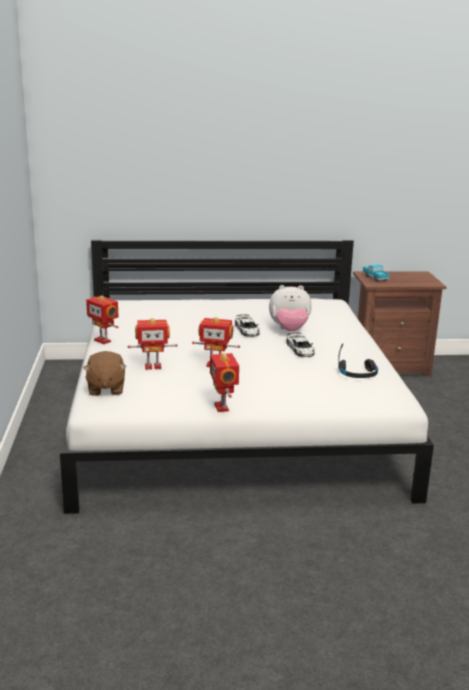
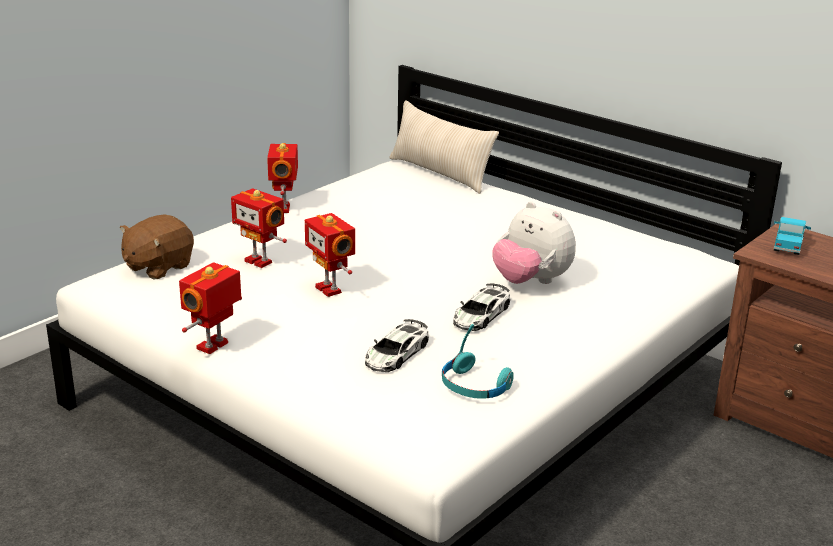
camera: 45 degrees right, 5 degrees up
toy car [235,314,260,337] -> toy car moved to [365,319,429,372]
black headphones [338,343,378,378] -> turquoise headphones [442,324,514,399]
none -> beige pillow [389,100,499,194]

